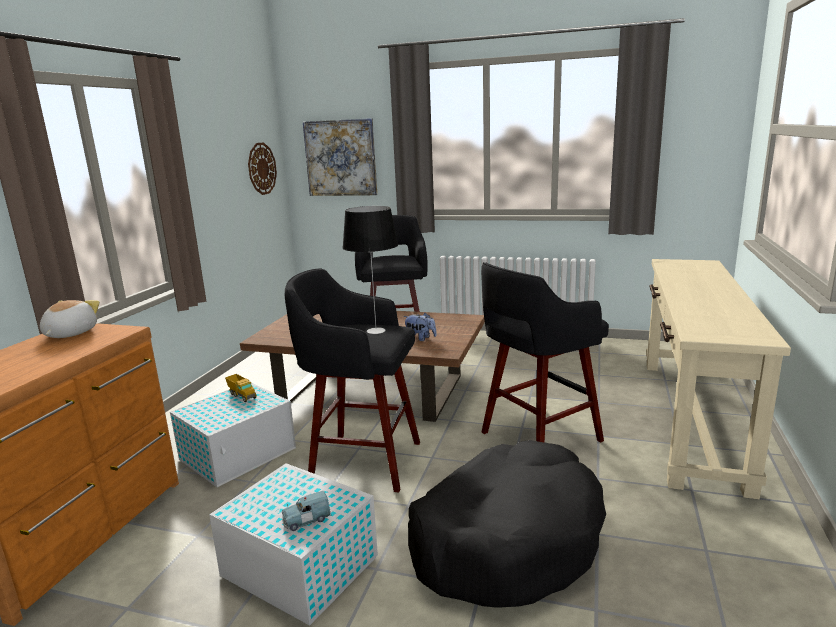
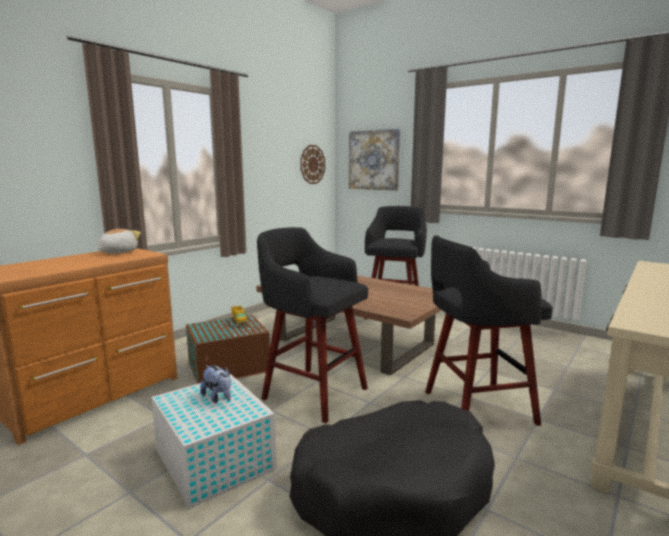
camera: 20 degrees right, 5 degrees down
white storage box [170,383,296,487] -> brown storage box [186,315,270,384]
blue toy car [282,491,331,531] -> none
table lamp [342,206,398,334] -> none
plush toy [403,313,437,341] -> plush toy moved to [200,365,231,403]

